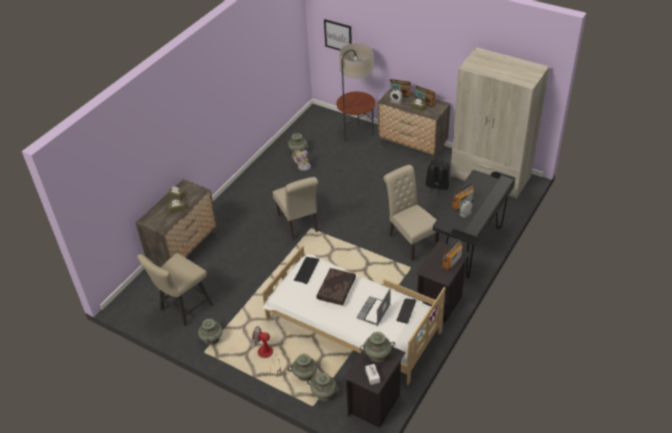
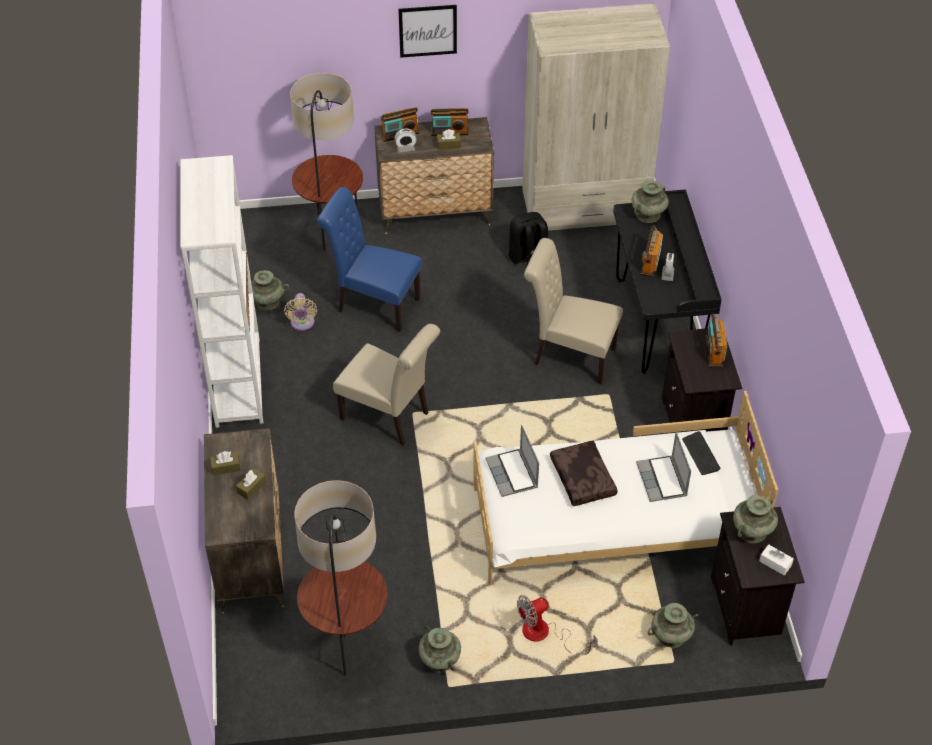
camera: 40 degrees left, 5 degrees up
beige chair [137,253,213,326] -> floor lamp [295,480,388,676]
turquoise vase [288,354,321,381] -> turquoise vase moved to [631,180,669,223]
keyboard [294,257,319,284] -> laptop [485,425,539,497]
picture [324,19,352,50] -> picture moved to [398,5,457,58]
none -> white bookcase [180,155,263,428]
none -> blue chair [317,187,422,332]

